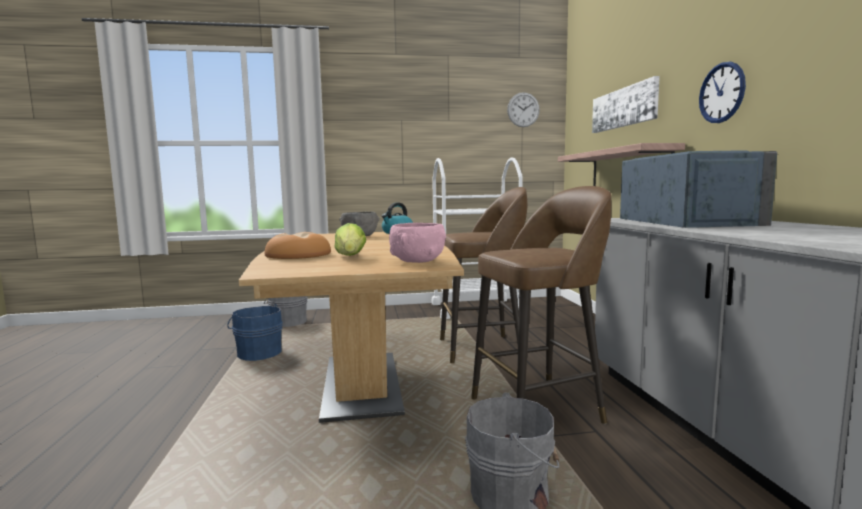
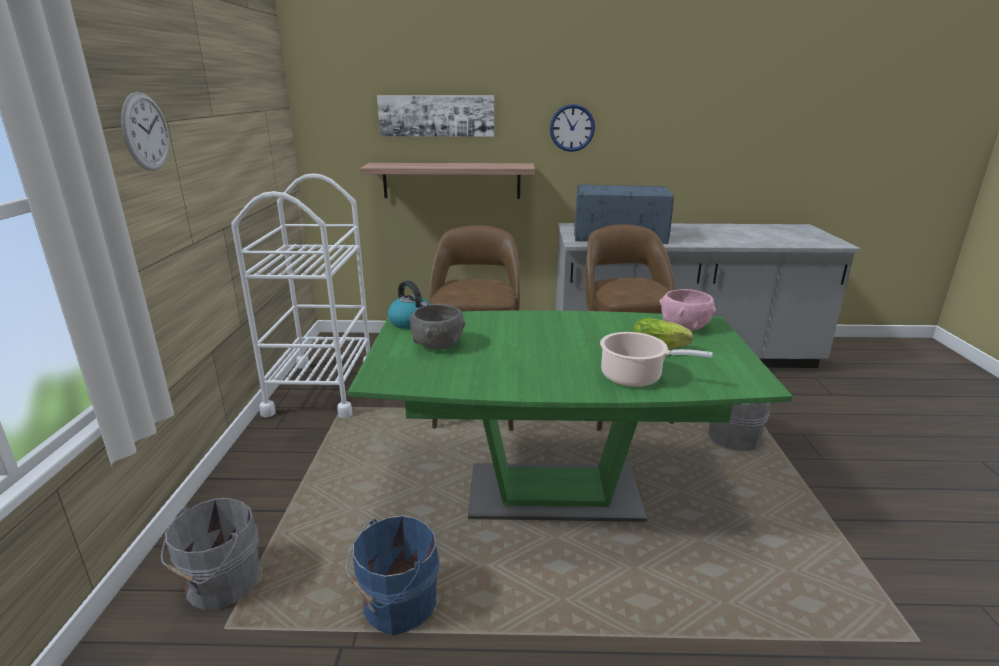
camera: 80 degrees left, 15 degrees up
brown dining table [239,232,464,423] -> green dining table [348,310,793,522]
bread [264,232,331,259] -> cooking pot [600,332,713,387]
wall clock [507,92,540,127] -> wall clock moved to [121,92,169,170]

